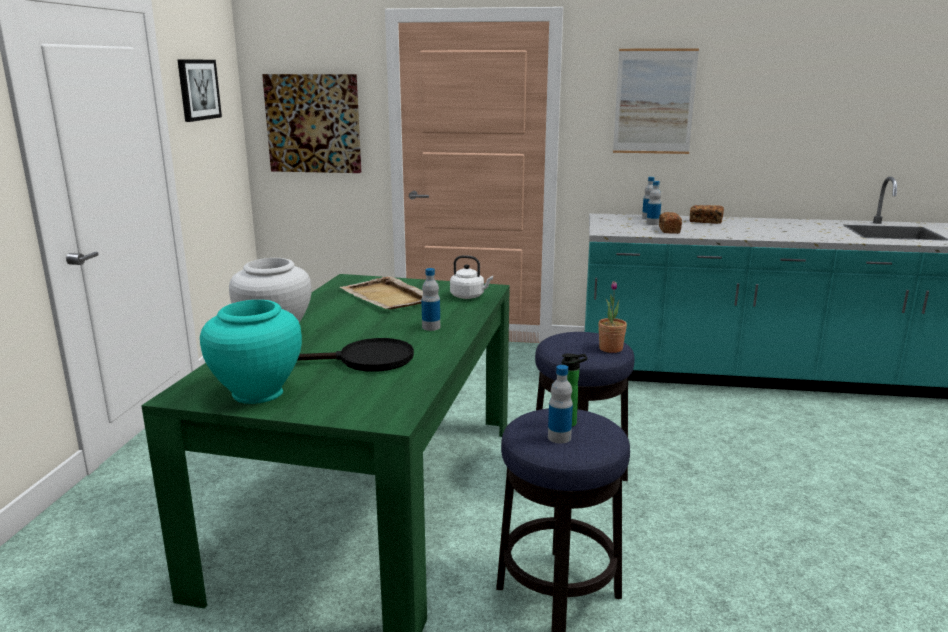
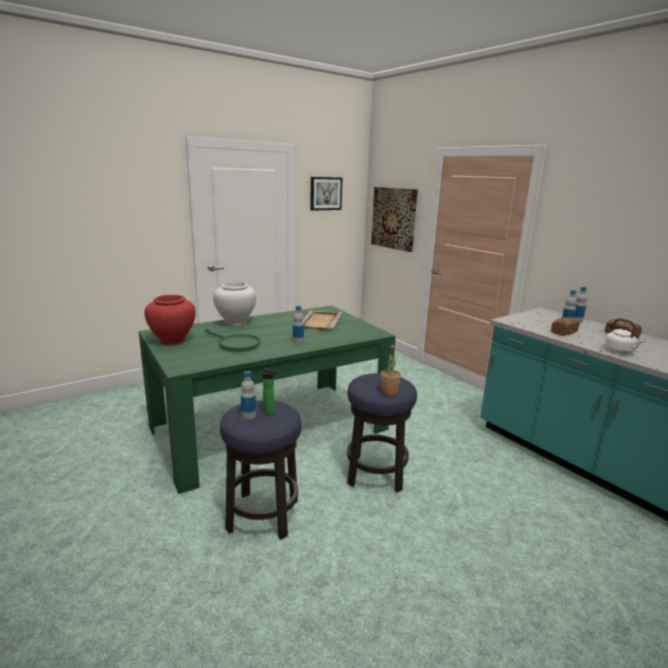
camera: 45 degrees right, 0 degrees up
turquoise vase [200,300,302,404] -> red vase [144,295,196,345]
black frying pan [297,338,414,372] -> green frying pan [205,329,260,352]
white kettle [450,255,493,299] -> white kettle moved to [605,318,645,353]
picture [613,48,699,154] -> none

